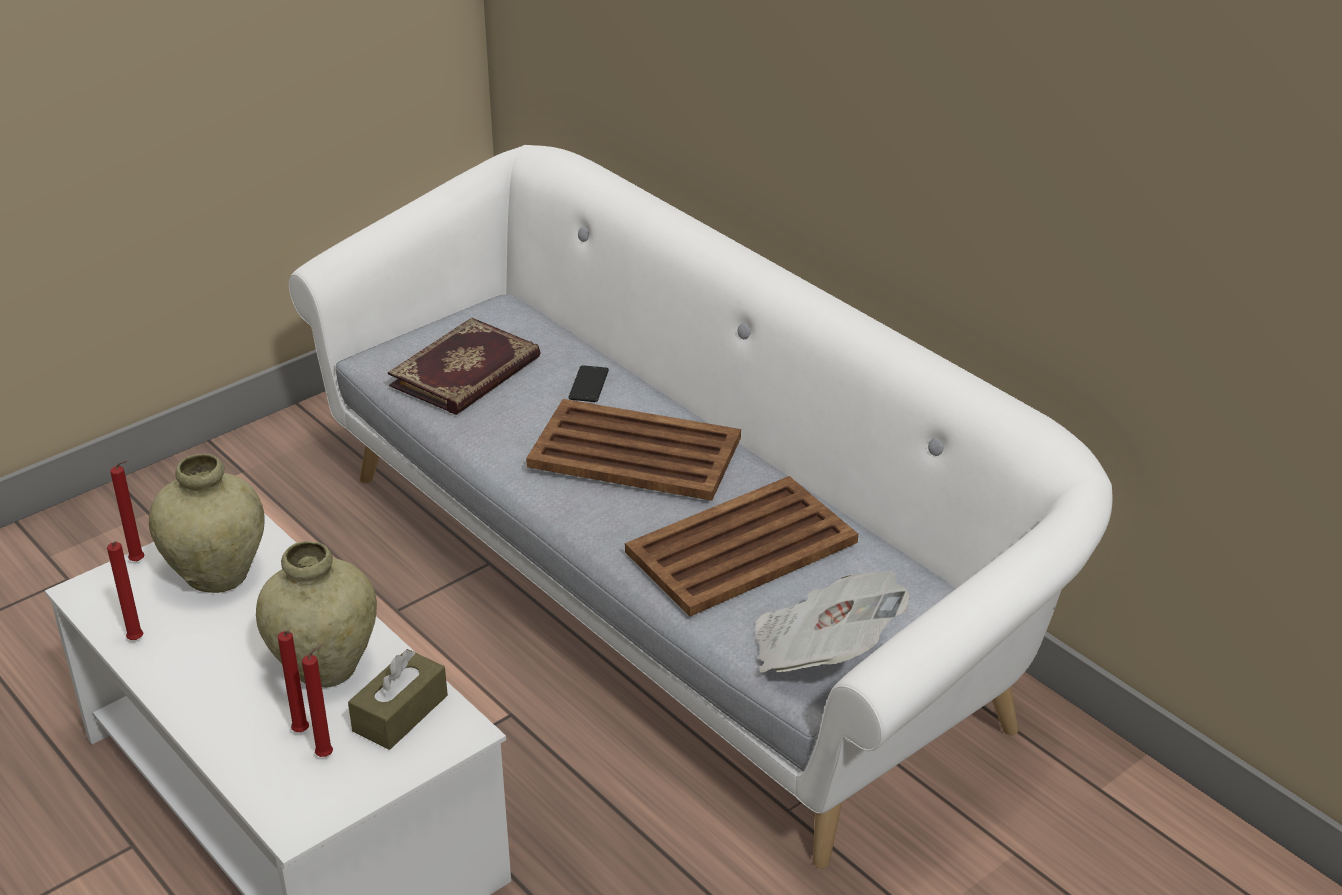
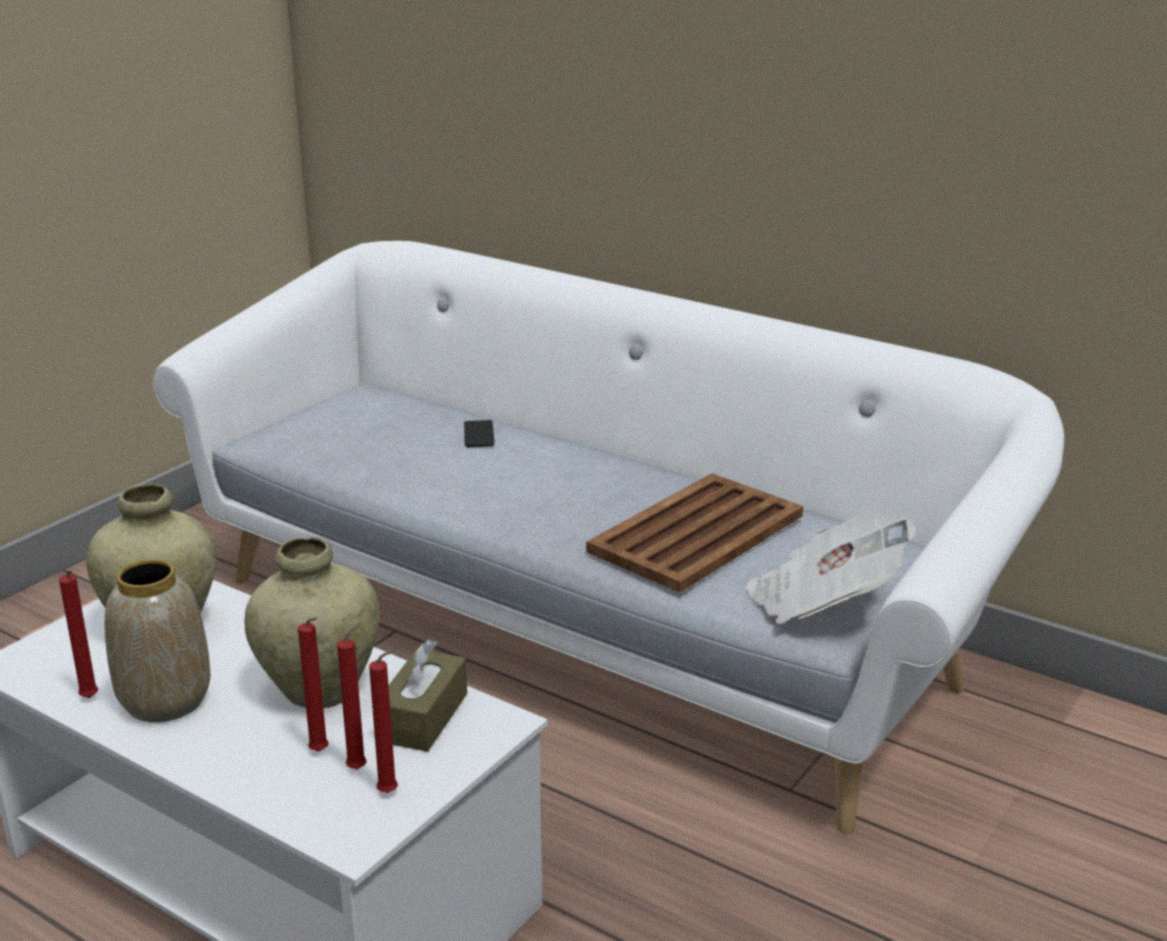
camera: 15 degrees left, 10 degrees down
red candle [110,461,144,562] -> red candle moved to [369,649,398,793]
book [388,317,541,415] -> none
brown tray [526,399,741,501] -> none
none -> vase [105,559,210,722]

